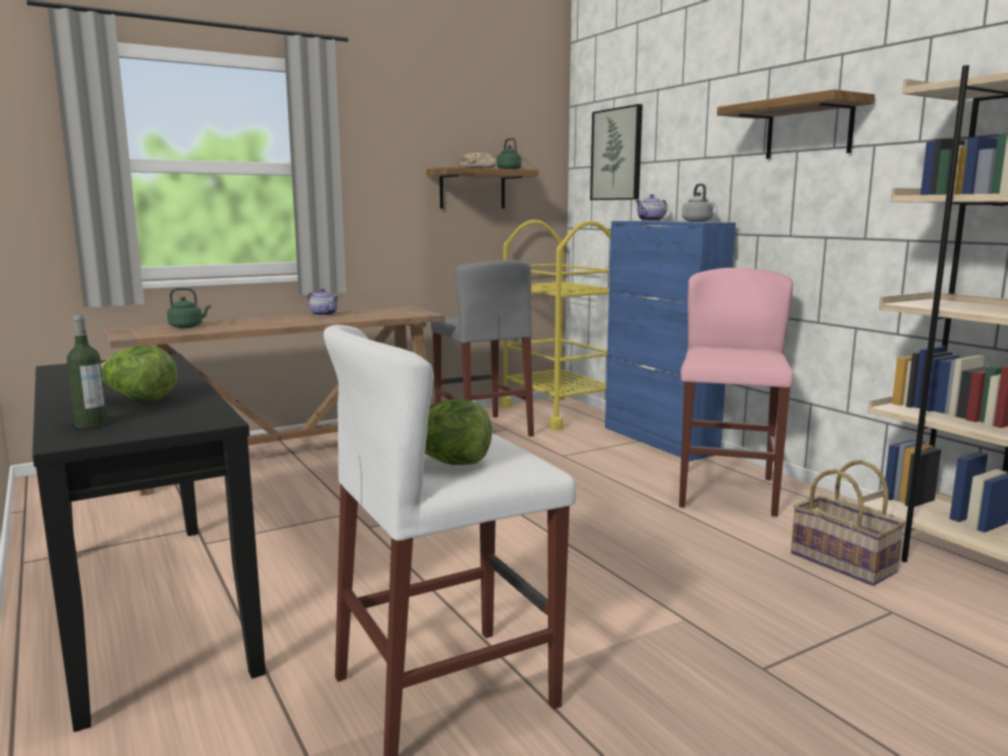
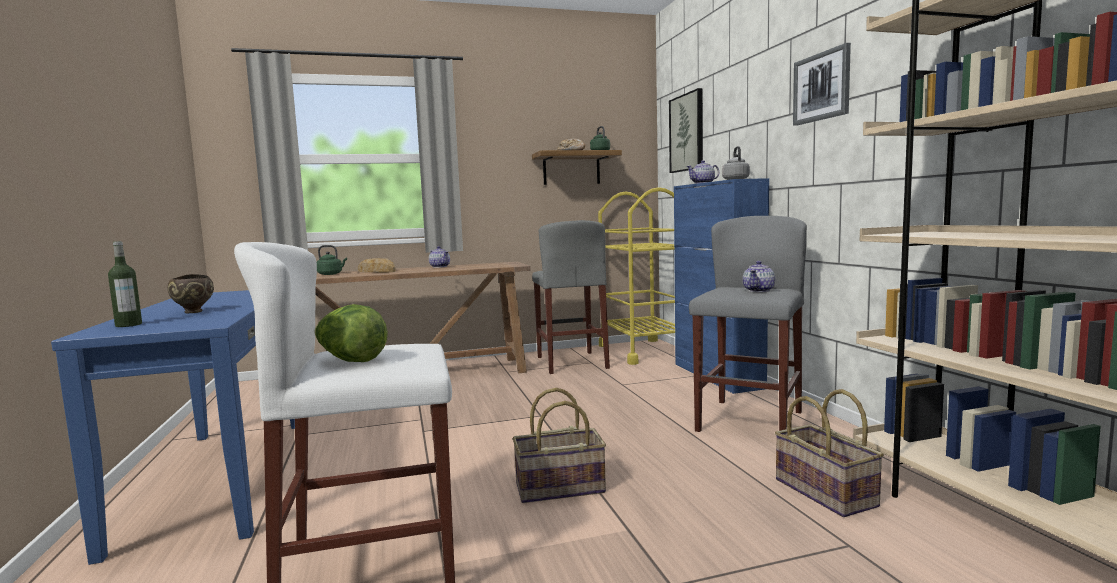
camera: 15 degrees right, 5 degrees down
black console table [32,354,266,732] -> blue console table [51,290,295,565]
lettuce [101,345,177,401] -> brown bowl [168,274,214,313]
pink stool [679,268,794,517] -> grey stool [689,216,807,432]
shelf [717,89,875,159] -> picture [793,43,851,126]
none -> bread [358,258,396,272]
none -> basket [512,388,606,503]
none -> teapot [743,261,775,292]

